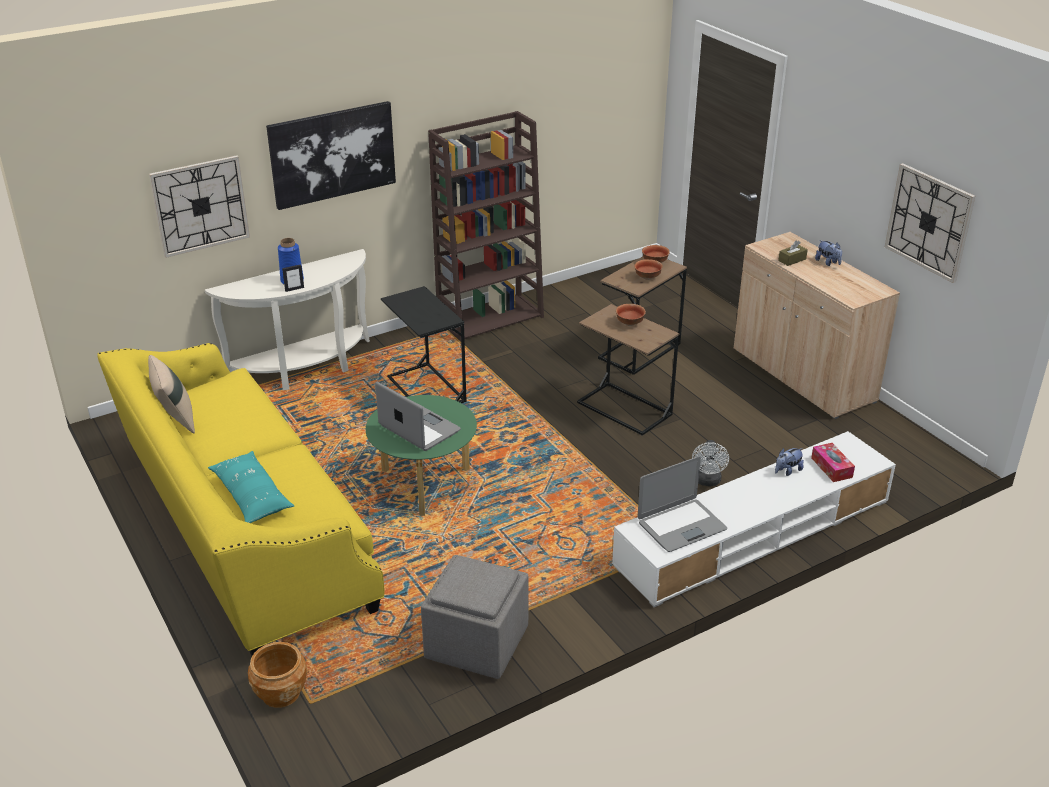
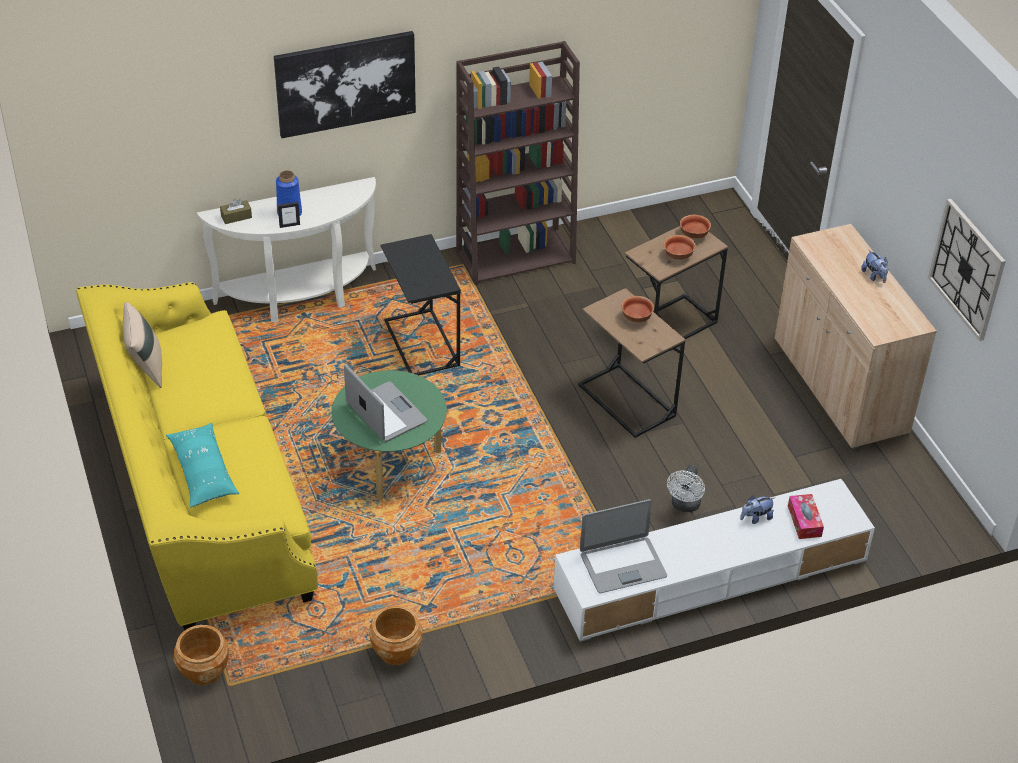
camera: 10 degrees right, 10 degrees up
wall clock [149,155,250,258] -> none
grey ottoman [421,555,528,679] -> brown planter [369,606,423,665]
brown tissue box [778,241,808,266] -> brown tissue box moved to [220,199,252,224]

